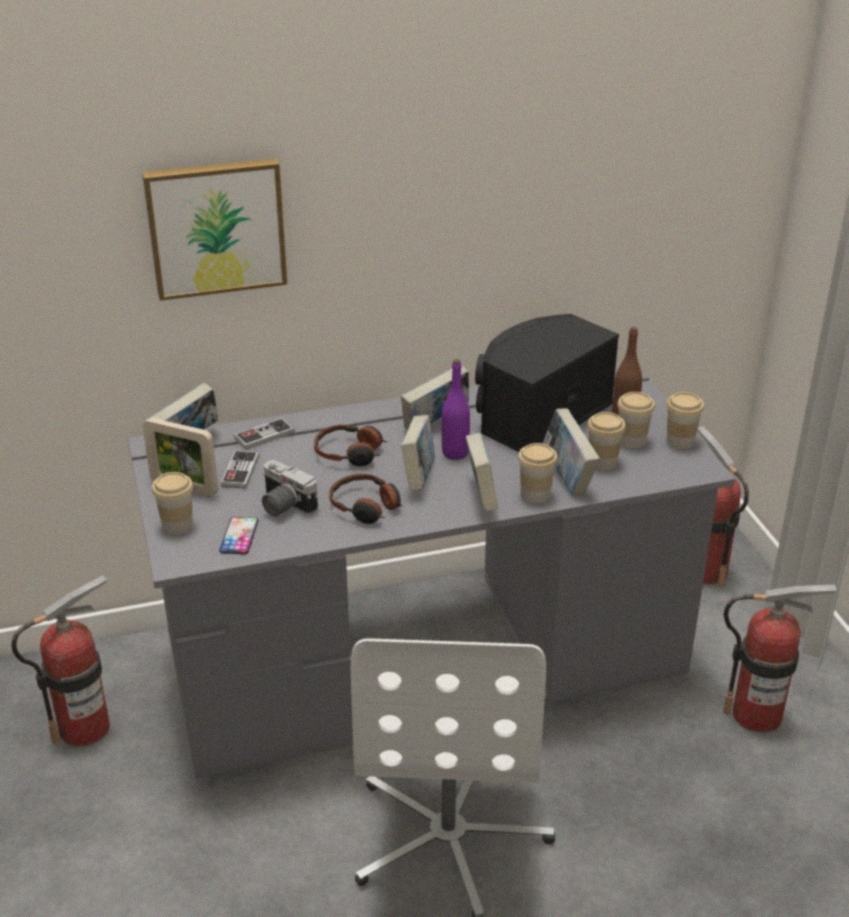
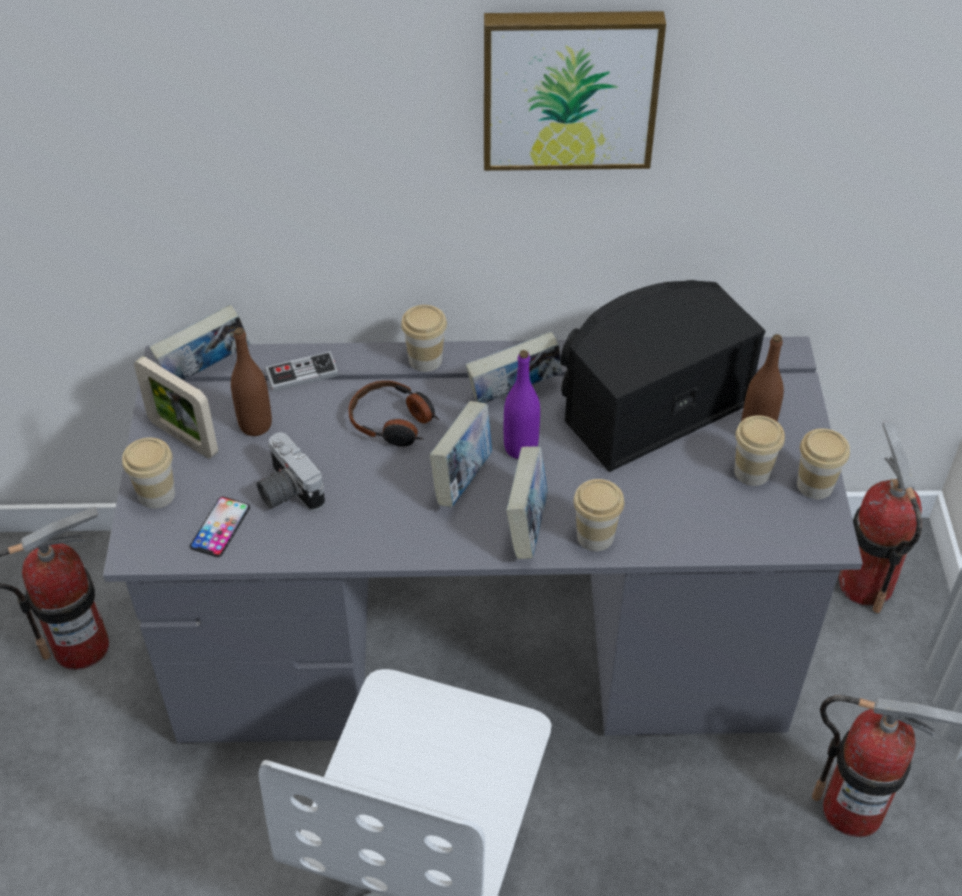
camera: 15 degrees right, 15 degrees up
picture [142,158,287,301] -> picture moved to [484,11,666,171]
game controller [221,450,259,489] -> brown bottle [231,327,272,436]
headphones [329,474,403,524] -> none
book [543,408,600,496] -> none
cup [587,412,626,470] -> cup moved to [401,305,447,372]

